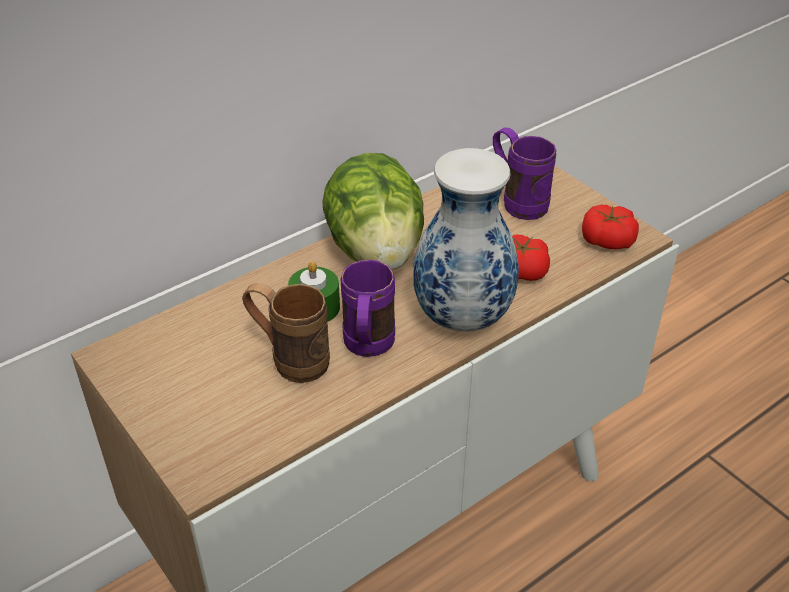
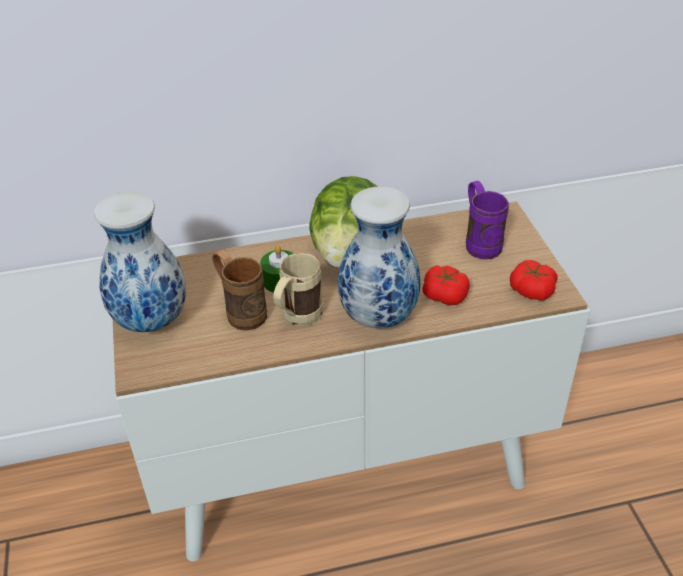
camera: 25 degrees right, 0 degrees up
purple mug [340,260,395,357] -> beige mug [273,253,323,326]
none -> vase [94,191,186,332]

